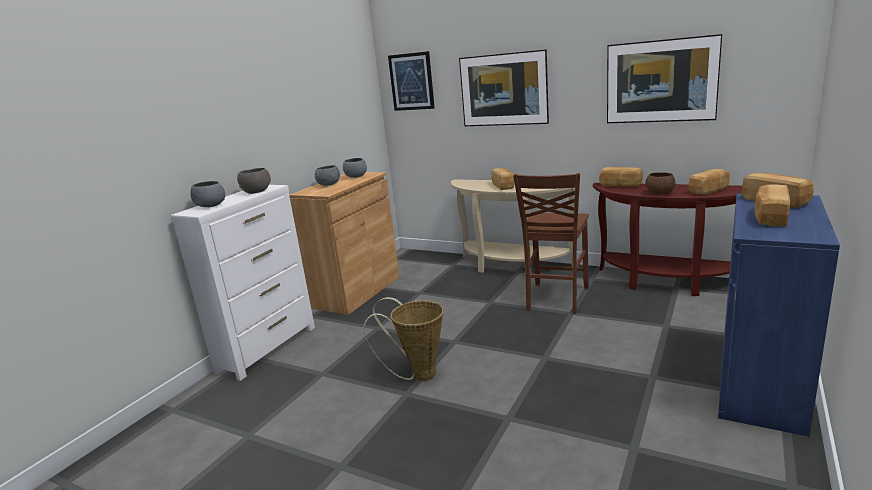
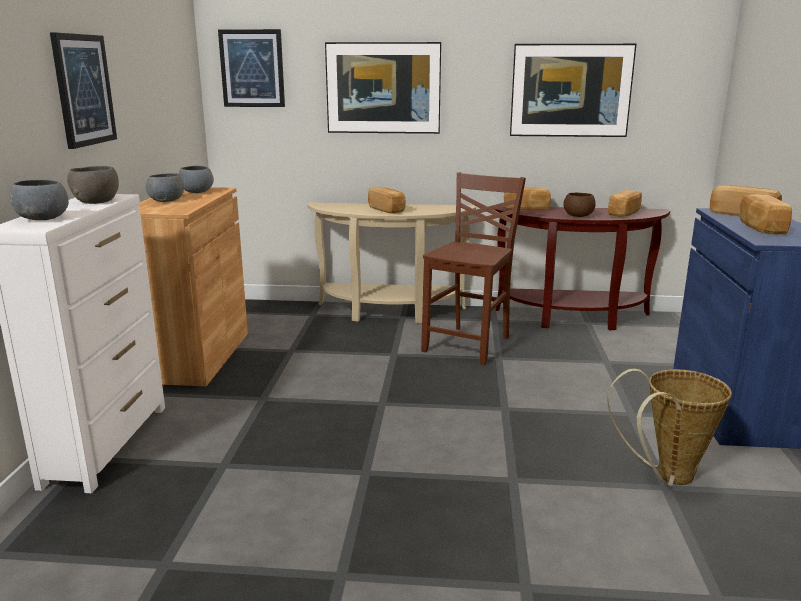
camera: 25 degrees left, 0 degrees up
basket [363,297,443,381] -> basket moved to [607,368,732,486]
brown chair [513,173,589,314] -> brown chair turned 150 degrees counterclockwise [421,172,526,365]
none -> picture [50,32,117,149]

